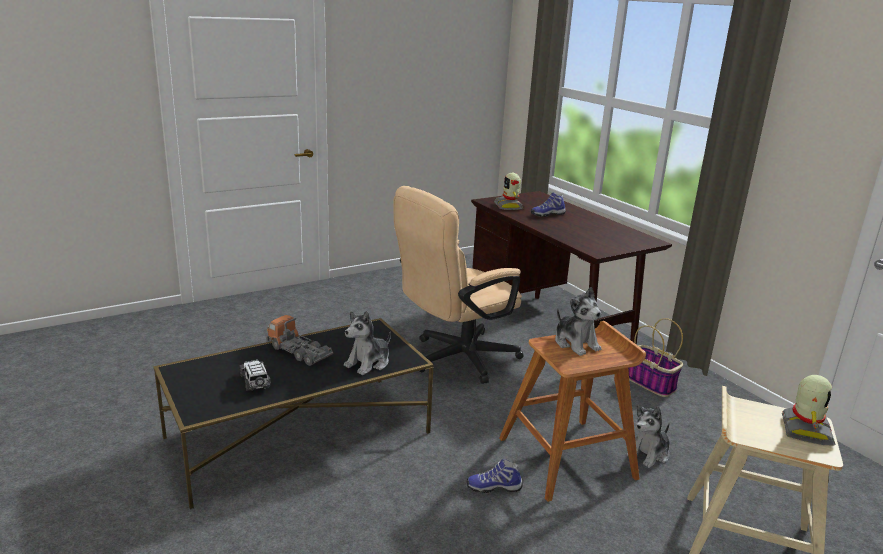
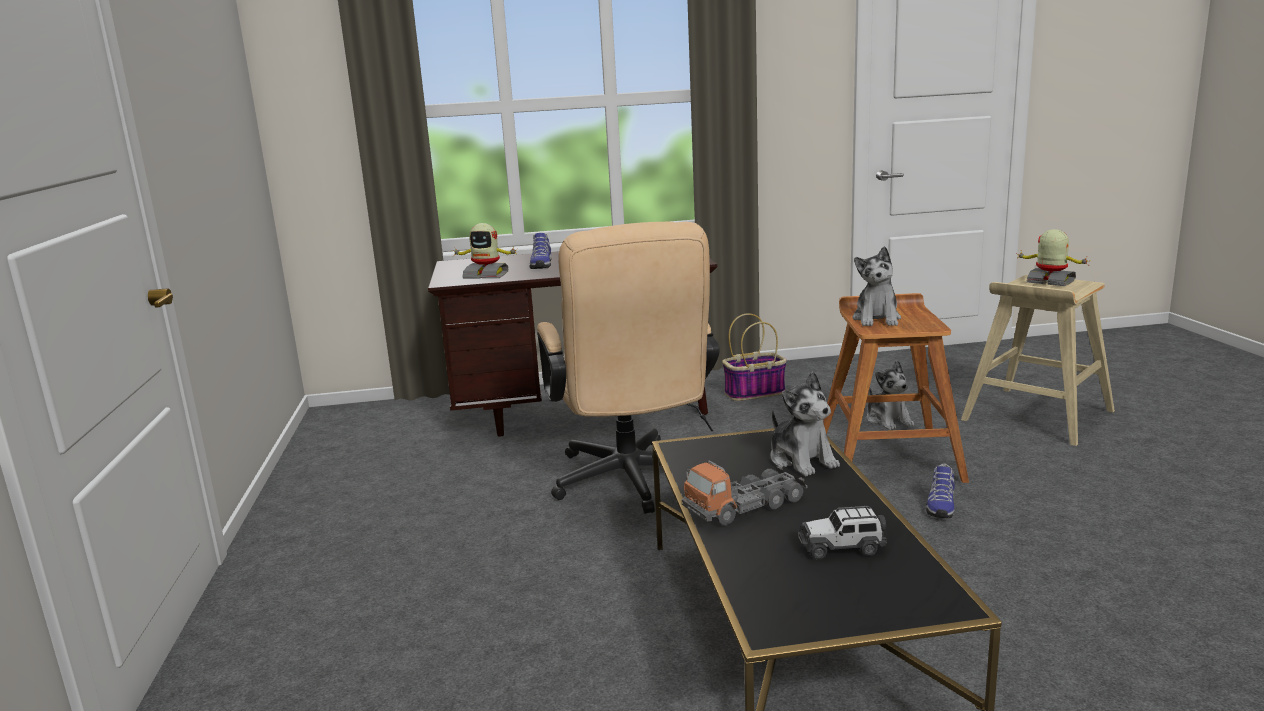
camera: 65 degrees left, 5 degrees down
plush toy [555,287,602,356] -> plush toy turned 105 degrees clockwise [853,246,901,326]

